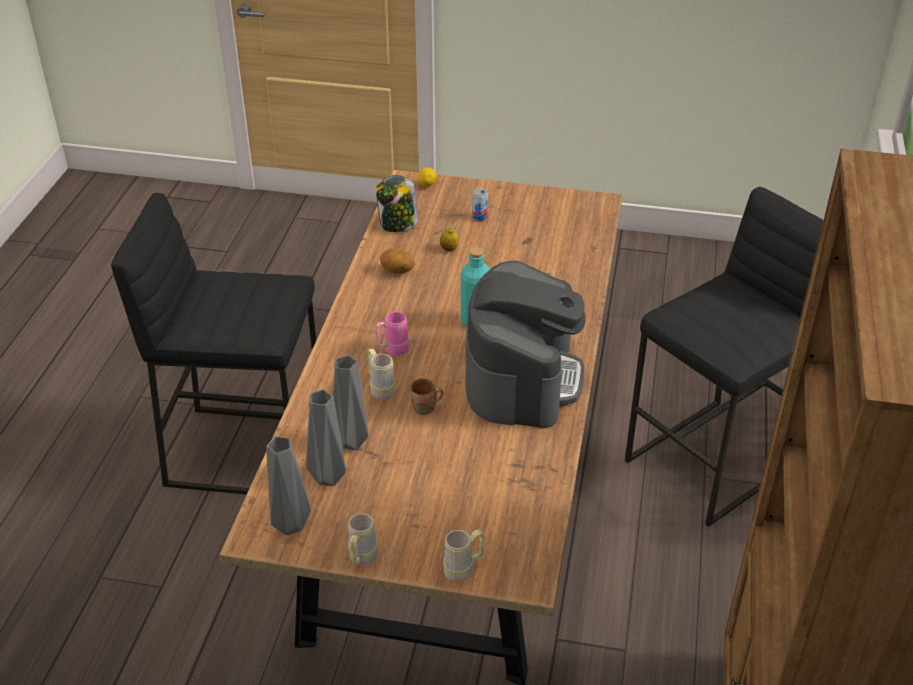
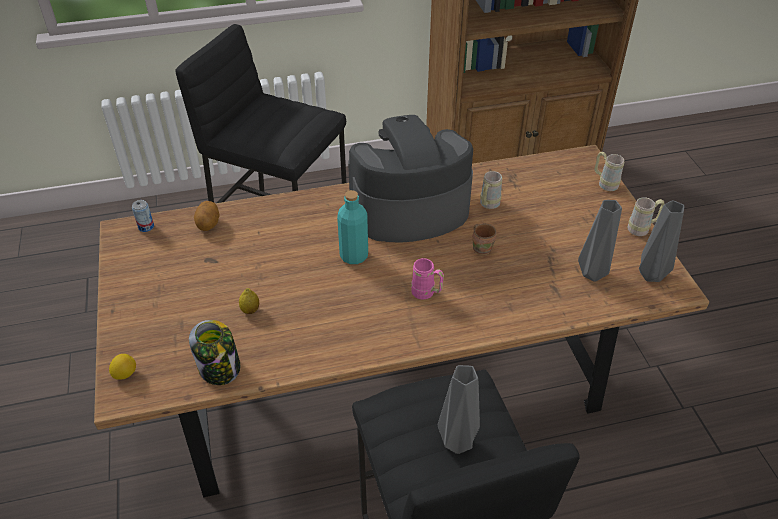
camera: 115 degrees left, 5 degrees up
grey vase [333,355,369,450] -> grey vase moved to [438,365,480,454]
beige mug [367,349,395,399] -> beige mug moved to [480,171,502,209]
potato [380,249,415,274] -> potato moved to [194,201,220,231]
can [472,188,488,221] -> can moved to [132,200,154,232]

